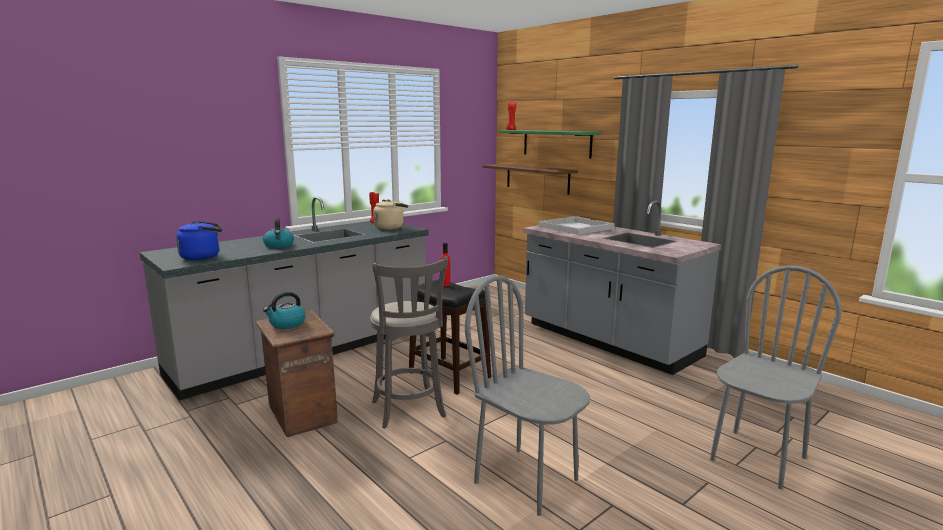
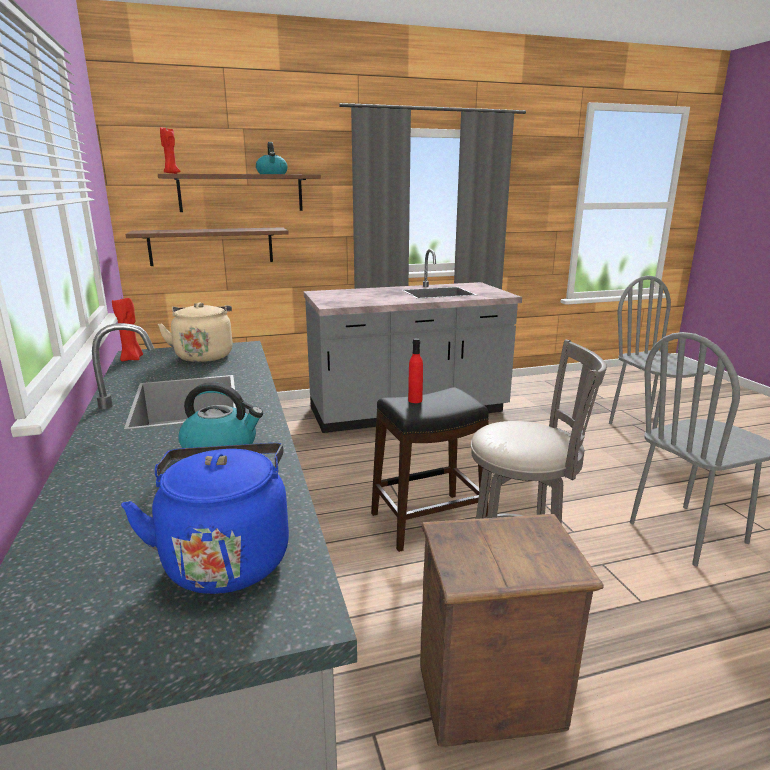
camera: 65 degrees left, 5 degrees up
kettle [263,292,305,329] -> kettle moved to [256,142,288,174]
green shelf [499,130,601,159] -> brown shelf [158,174,321,212]
white tray [539,216,615,235] -> none

